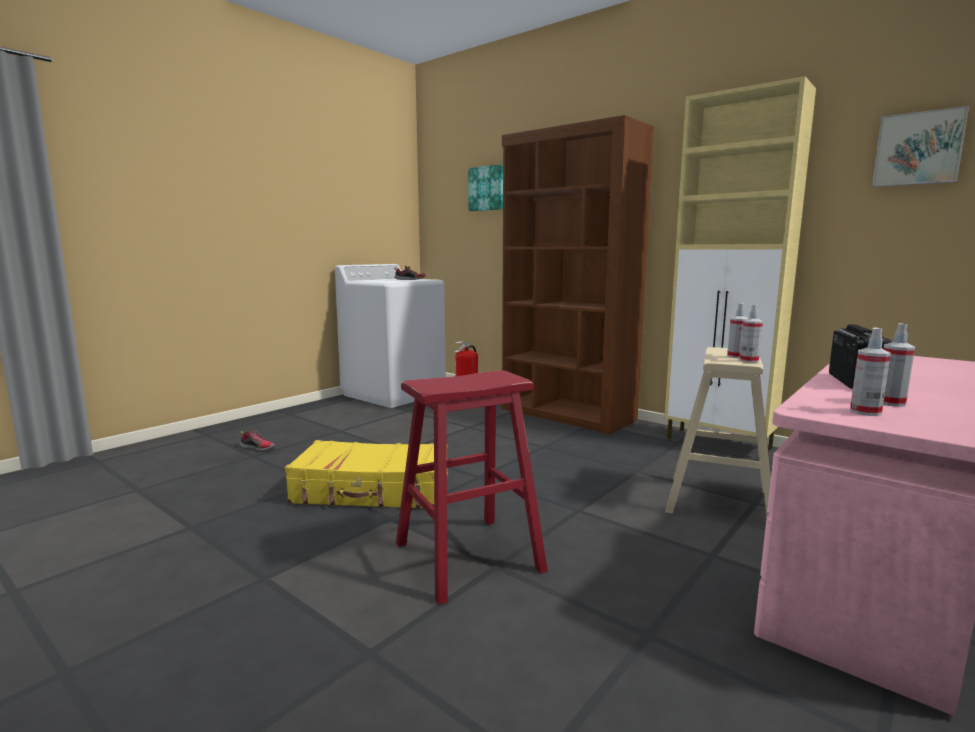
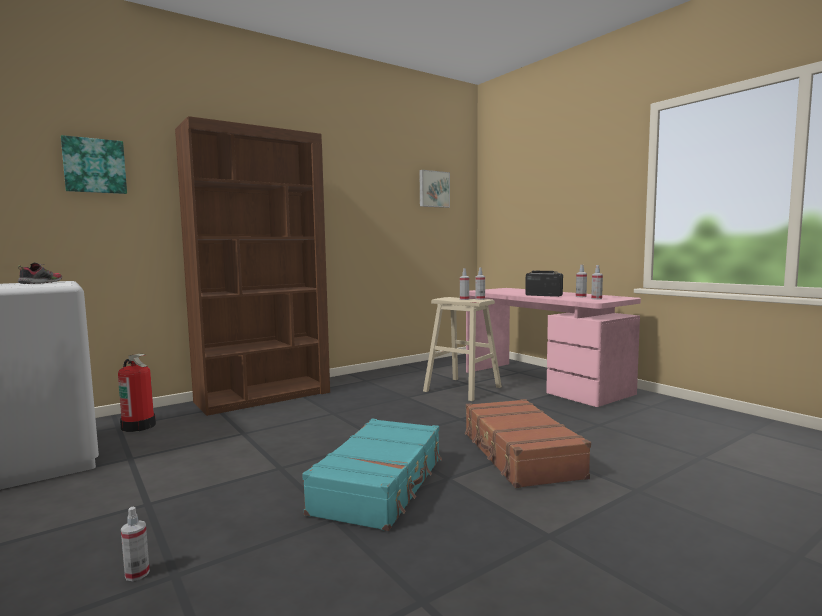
camera: 75 degrees left, 5 degrees down
shoe [239,430,275,451] -> spray bottle [121,507,150,581]
yellow suitcase [285,440,448,509] -> turquoise suitcase [302,419,442,531]
red stool [396,370,548,605] -> brown suitcase [465,399,591,488]
beige cabinet [664,76,816,459] -> none

